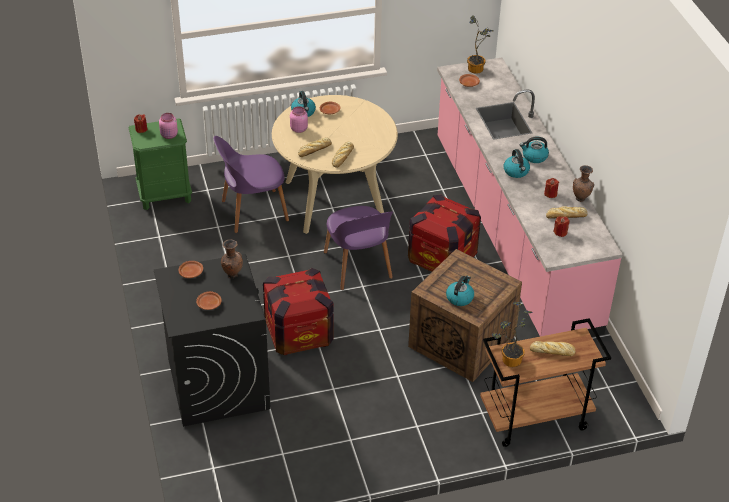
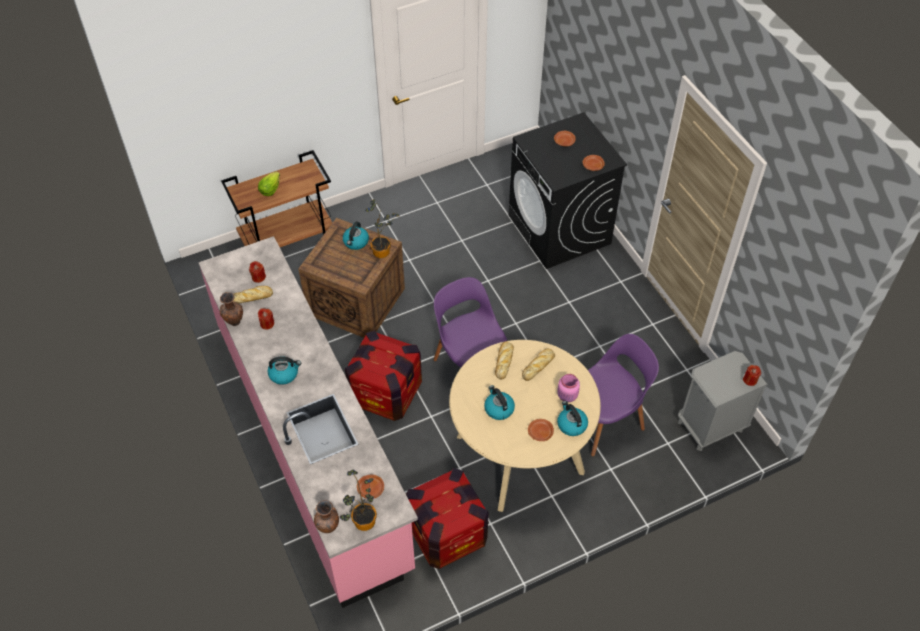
camera: 170 degrees right, 10 degrees up
green nightstand [128,118,192,210] -> grey nightstand [678,351,768,451]
pink jar [159,113,178,139] -> none
brown vase [221,240,243,278] -> brown vase moved to [314,500,339,533]
crate [263,268,334,356] -> crate moved to [406,468,489,569]
potted plant [492,302,532,367] -> potted plant moved to [365,199,400,258]
kettle [504,149,530,178] -> kettle moved to [484,385,515,420]
bread [530,341,576,356] -> lettuce [258,172,280,196]

